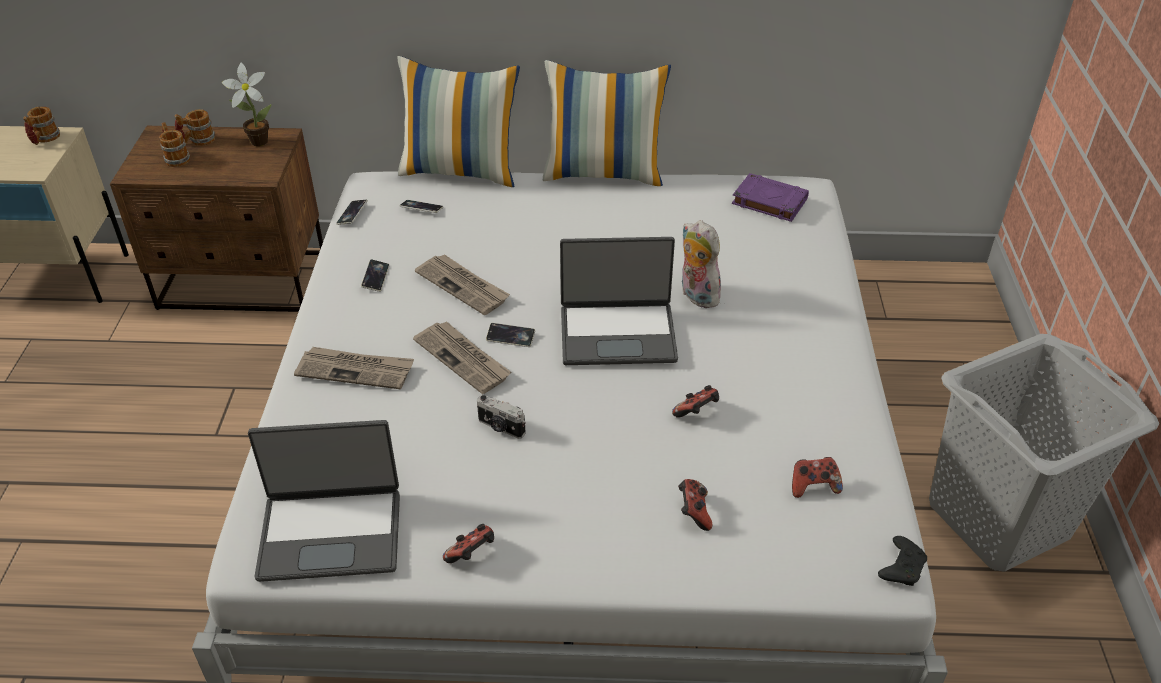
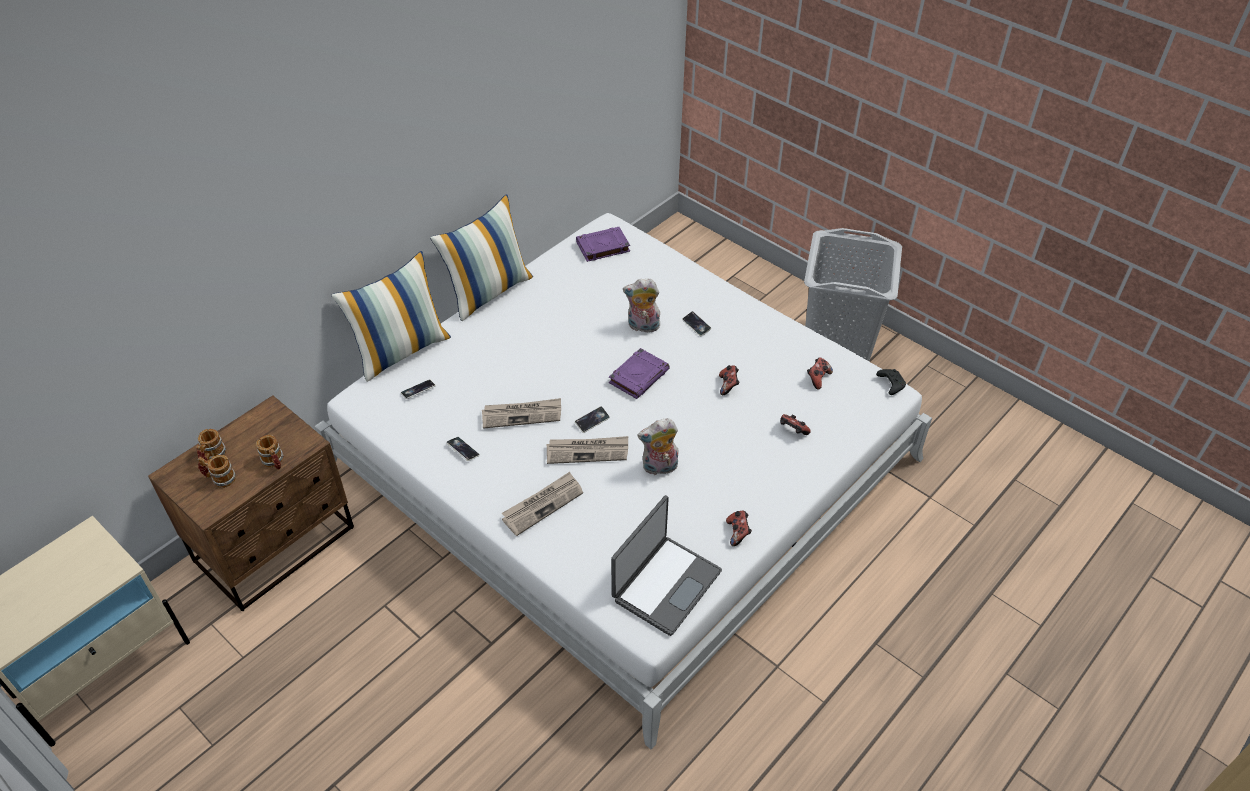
camera: 50 degrees left, 5 degrees up
mug [23,107,60,145] -> mug moved to [256,435,284,470]
potted plant [222,63,272,146] -> none
phone [336,200,368,225] -> phone moved to [682,311,712,336]
camera [477,394,526,439] -> plush toy [637,418,678,475]
laptop [560,237,678,365] -> purple book [609,348,670,399]

